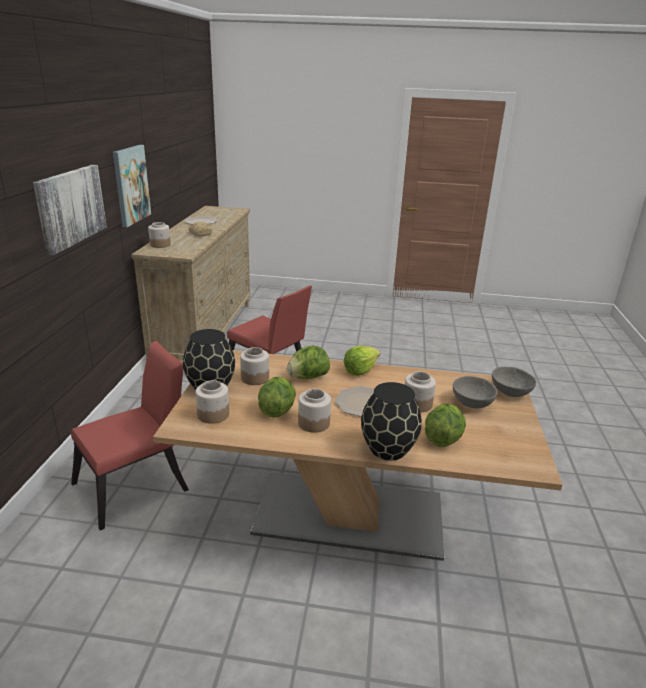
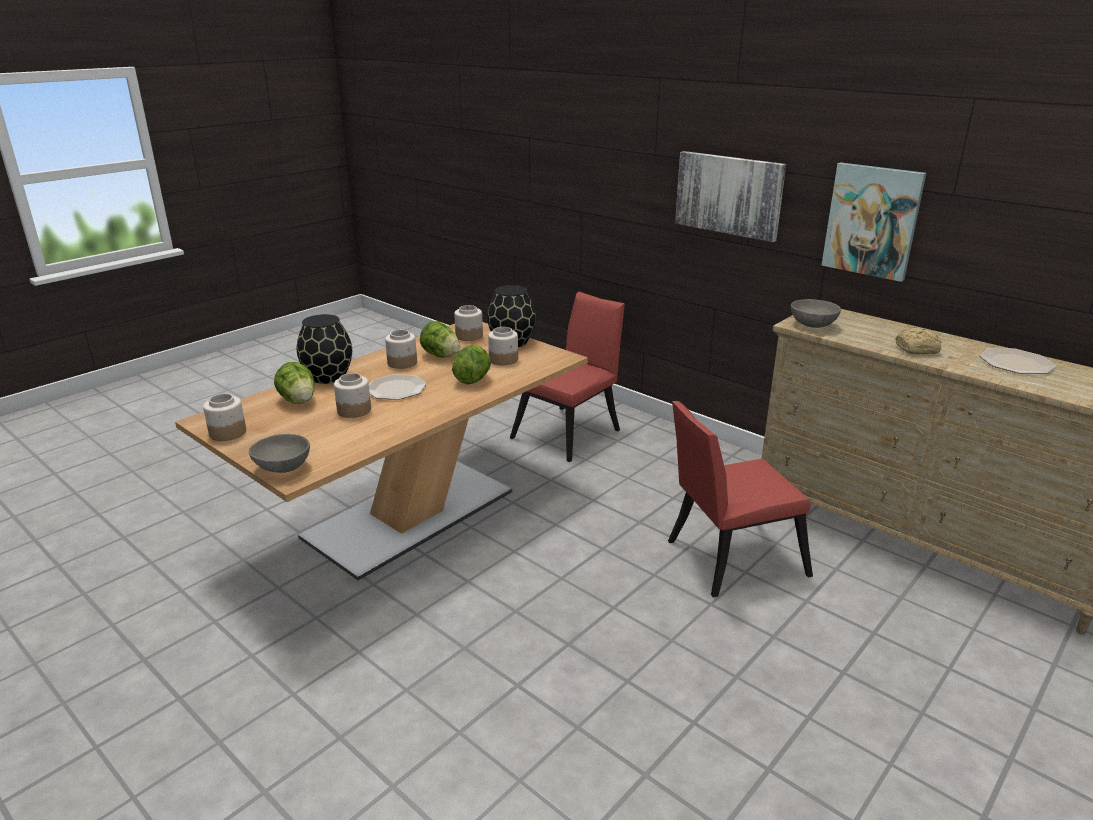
camera: 125 degrees right, 0 degrees up
red chair [71,341,189,531] -> red chair turned 135 degrees counterclockwise [510,292,625,462]
jar [148,222,171,248] -> jar moved to [203,394,246,441]
lettuce [344,346,380,376] -> none
grey bowl [453,376,498,408] -> grey bowl moved to [791,299,841,328]

